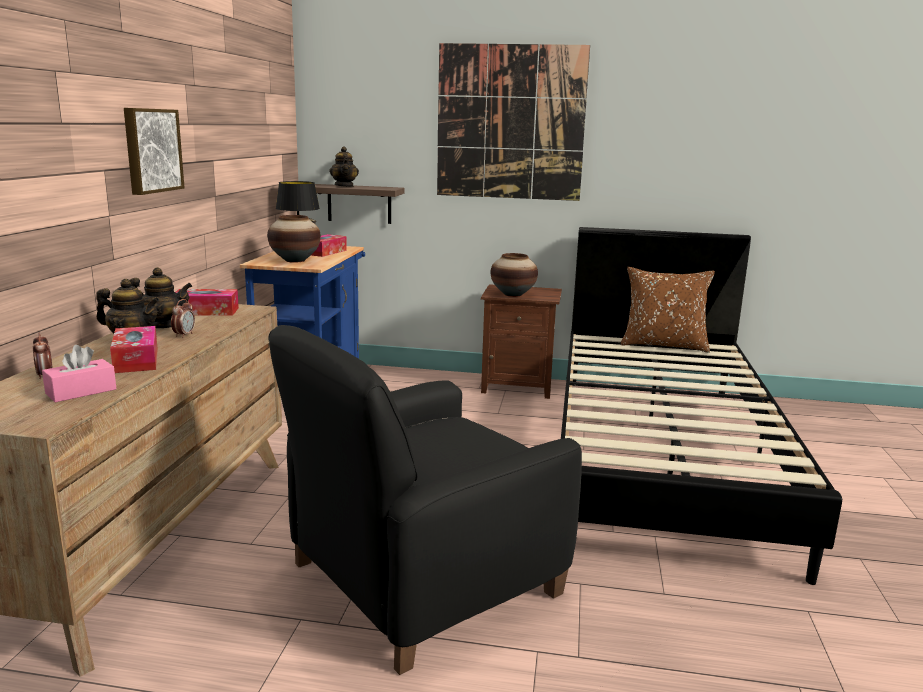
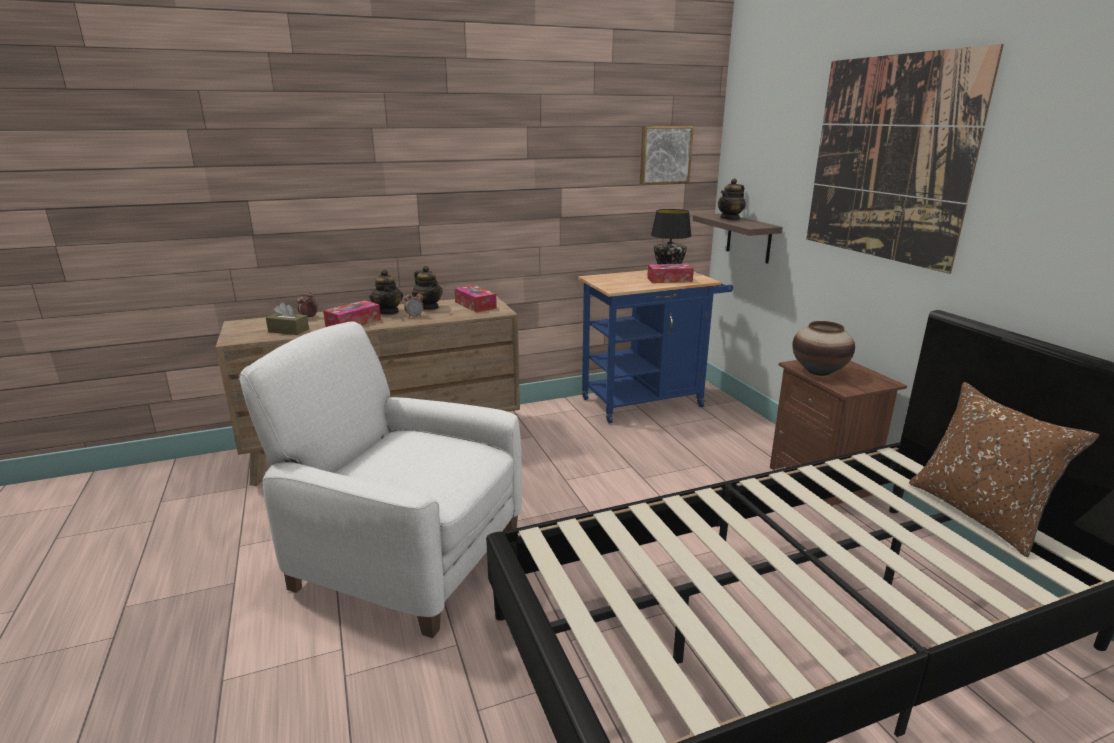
camera: 60 degrees right, 5 degrees up
pink tissue box [42,345,116,402] -> brown tissue box [266,302,309,335]
picture [124,108,185,195] -> picture moved to [640,126,694,184]
vase [267,215,321,263] -> none
black armchair [268,325,582,675] -> white armchair [239,321,522,638]

